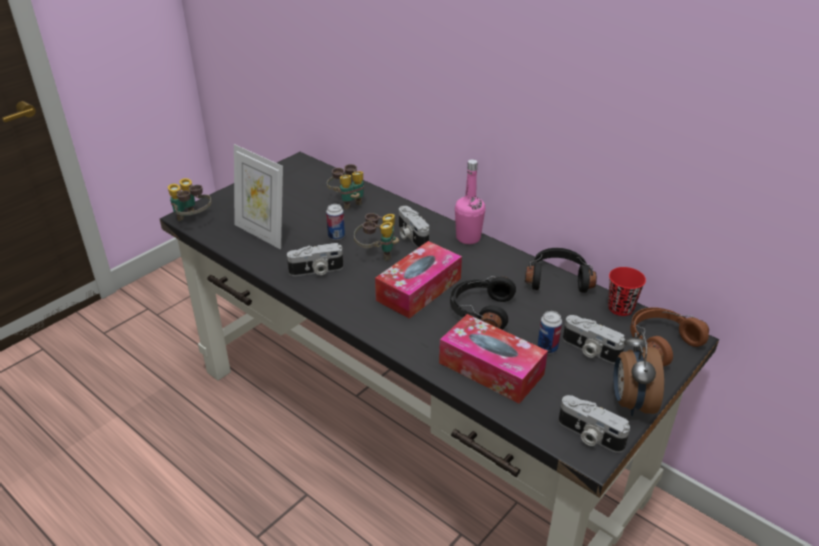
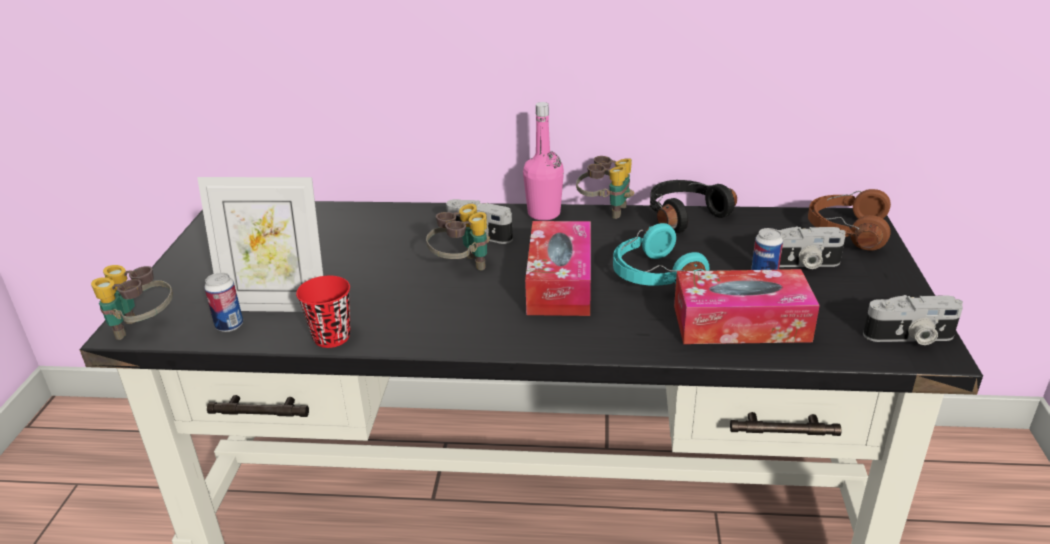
camera: 35 degrees left, 5 degrees down
camera [287,243,343,276] -> none
can [326,204,345,240] -> can moved to [204,272,243,332]
binoculars [327,164,364,210] -> binoculars moved to [576,156,634,219]
black headphones [450,276,516,330] -> turquoise headphones [613,223,710,286]
red cup [608,267,646,316] -> red cup moved to [296,276,351,348]
alarm clock [613,332,664,416] -> none

